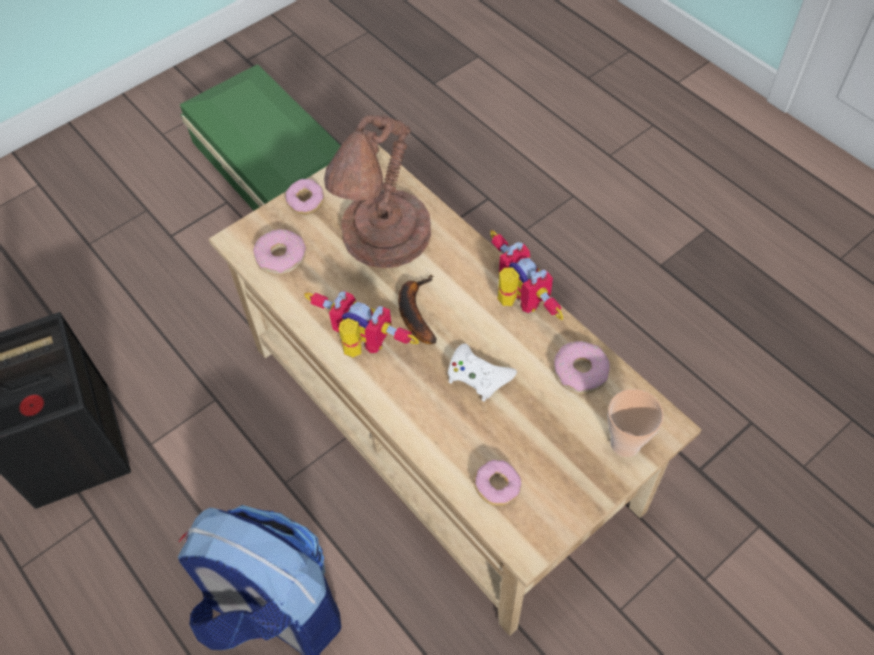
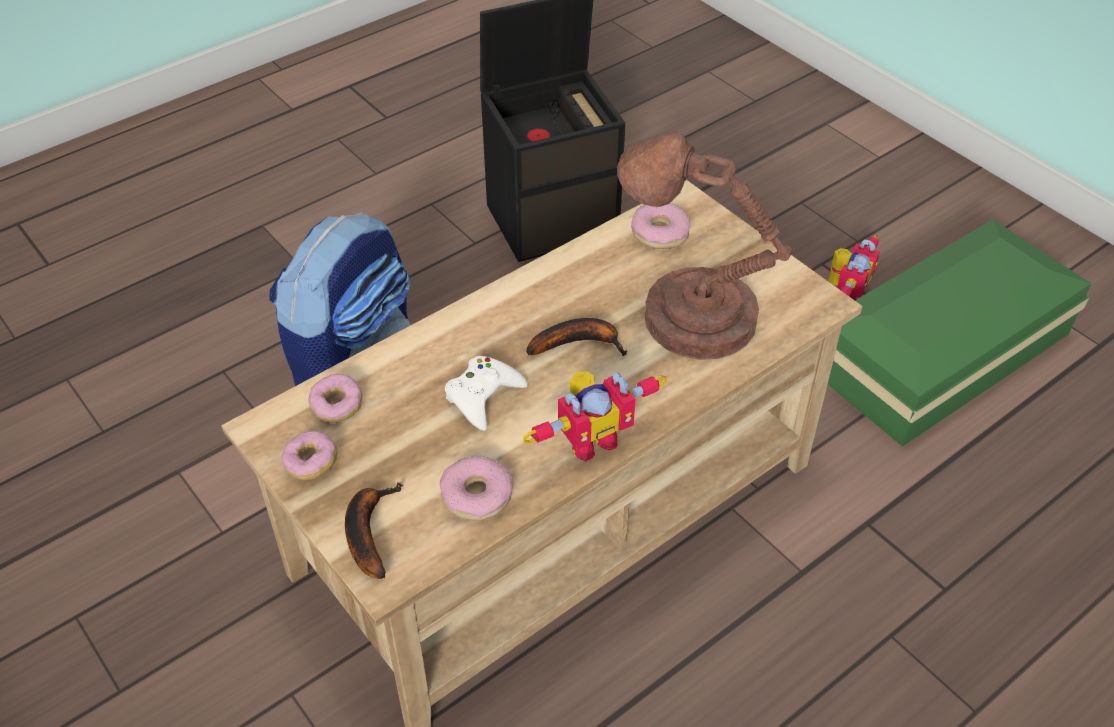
camera: 90 degrees right, 10 degrees down
donut [285,179,324,215] -> donut moved to [282,430,338,480]
toy robot [304,291,419,358] -> toy robot moved to [829,234,880,300]
cup [607,389,664,457] -> banana [345,482,403,579]

